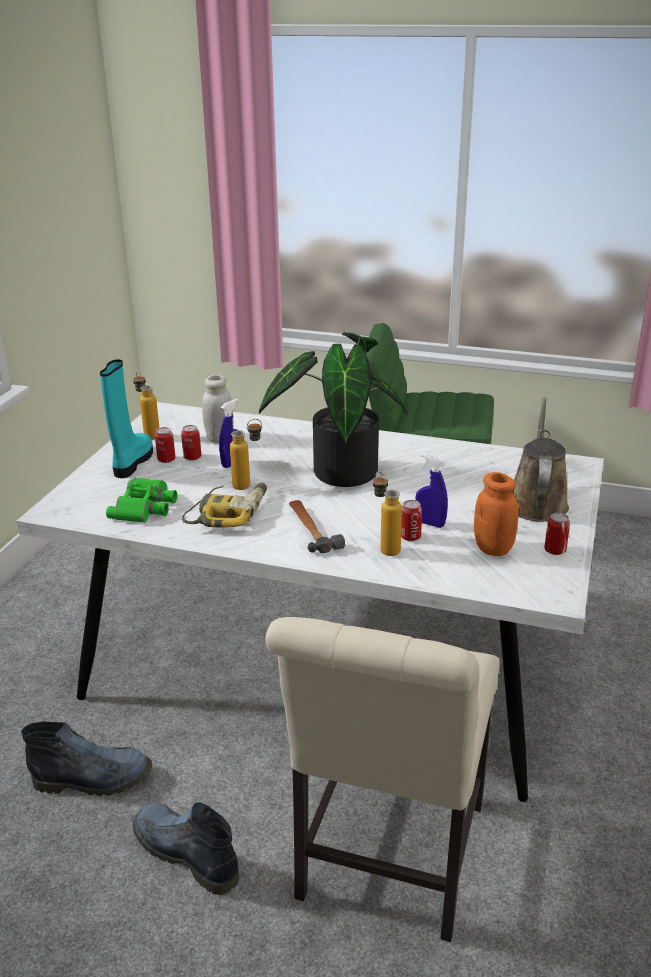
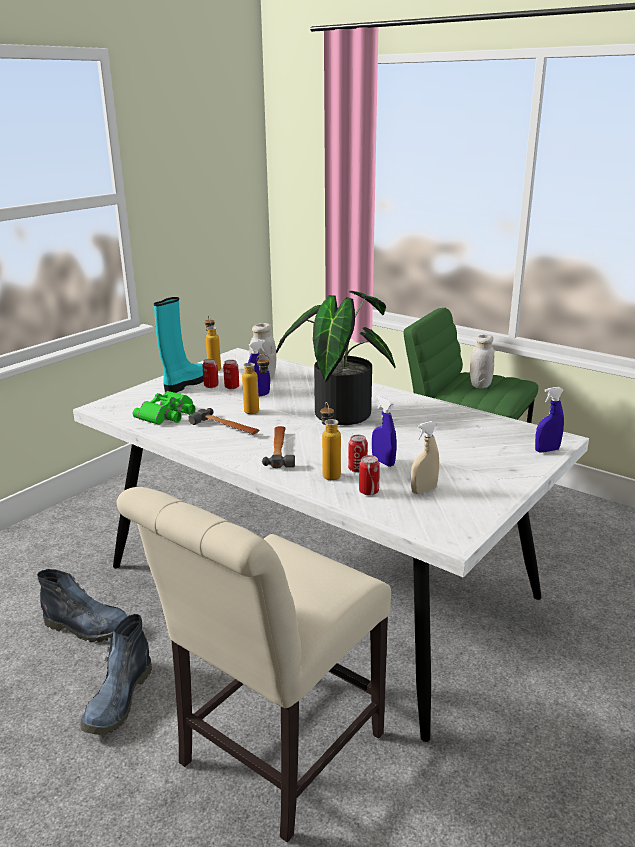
camera: 20 degrees right, 5 degrees down
boot [133,802,239,895] -> boot turned 135 degrees counterclockwise [81,614,152,735]
power drill [182,483,267,528] -> hammer [188,408,259,434]
orange jar [474,472,518,556] -> beige spray bottle [411,421,439,494]
brown watering can [513,397,569,522] -> none
can [544,513,570,555] -> can moved to [359,455,380,495]
none -> white jar [470,334,494,389]
none -> blue spray bottle [535,387,564,453]

